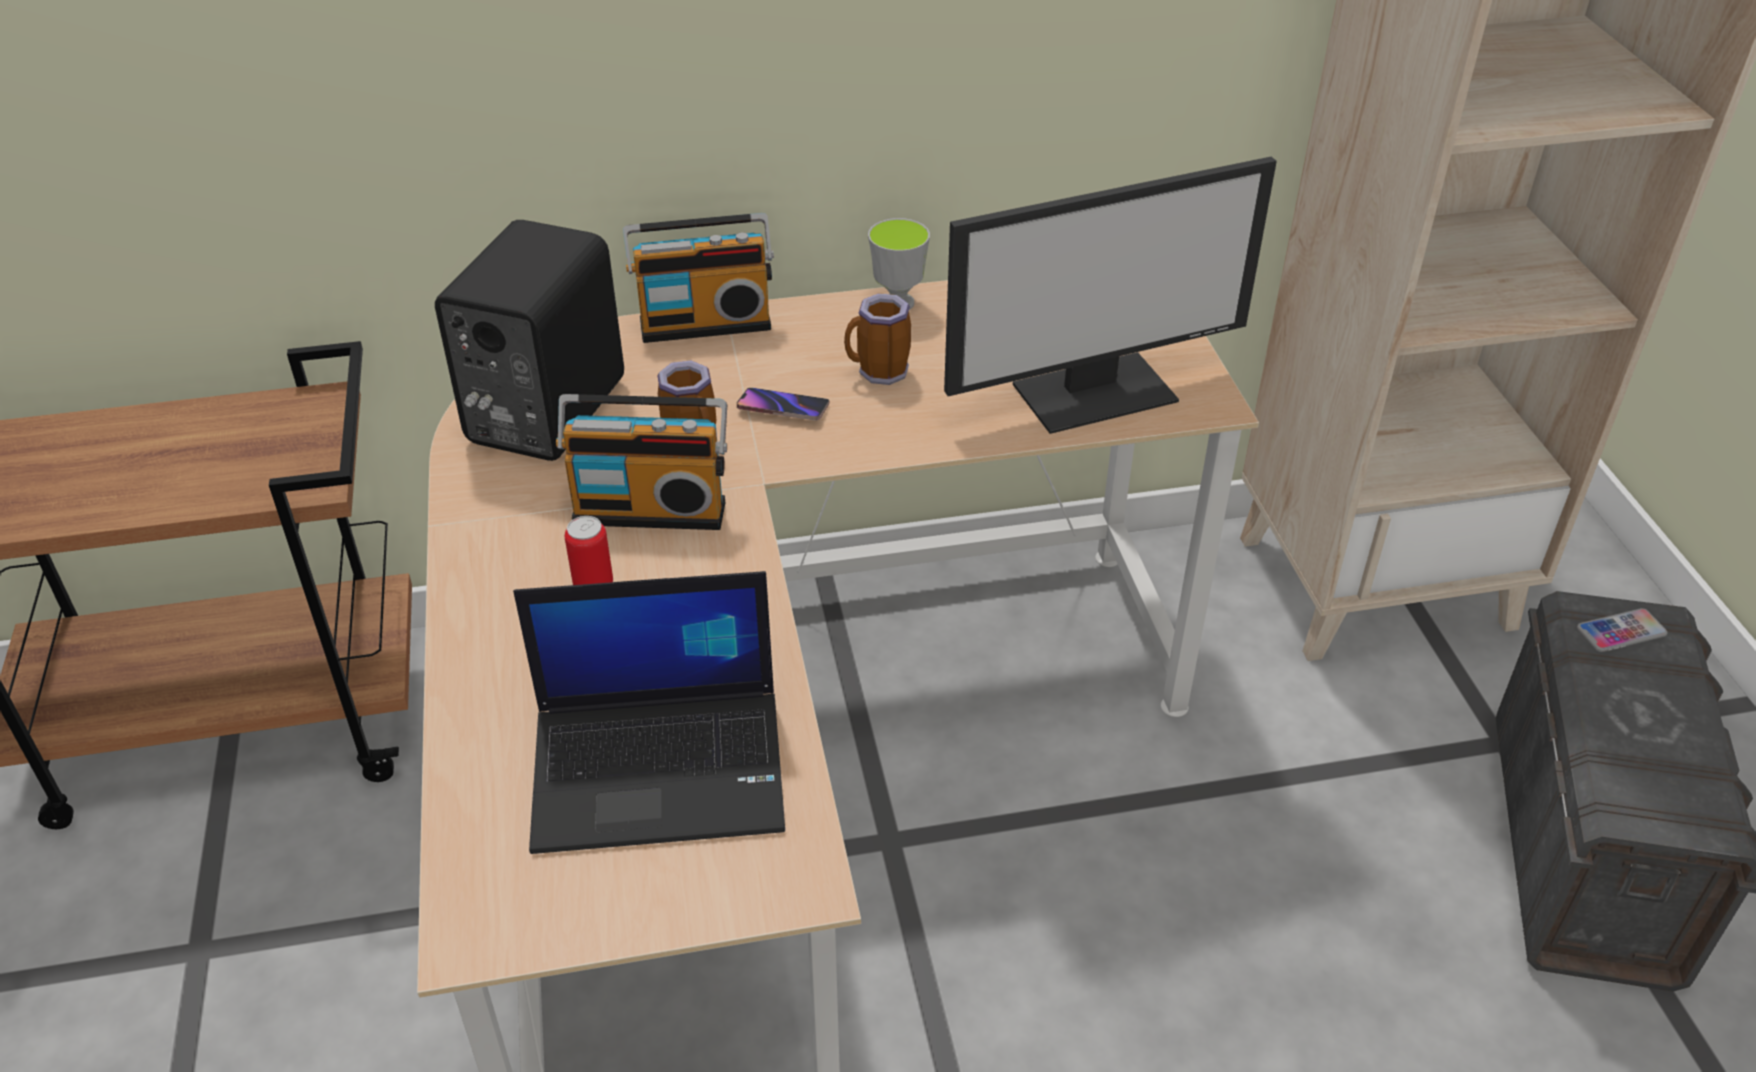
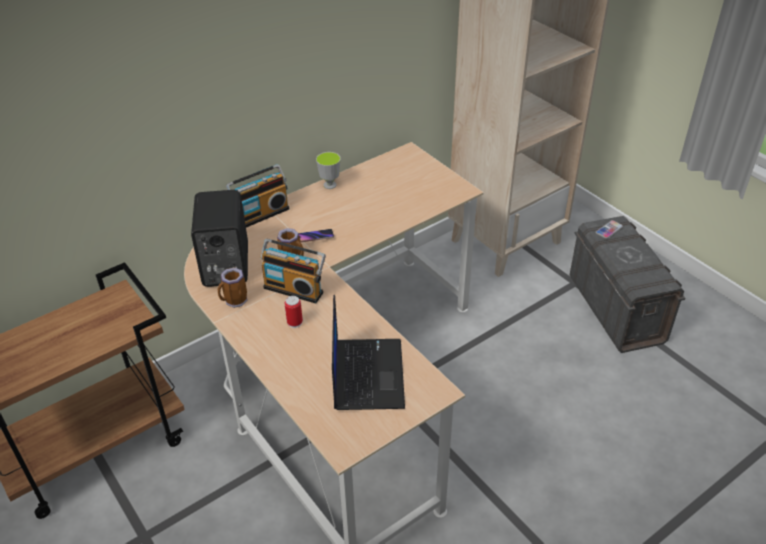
camera: 25 degrees left, 0 degrees up
laptop [513,571,785,854] -> laptop turned 60 degrees counterclockwise [332,295,405,410]
radio [556,394,727,530] -> radio turned 45 degrees clockwise [260,239,326,303]
mug [844,293,911,385] -> mug moved to [218,267,248,308]
monitor [944,156,1277,434] -> none

